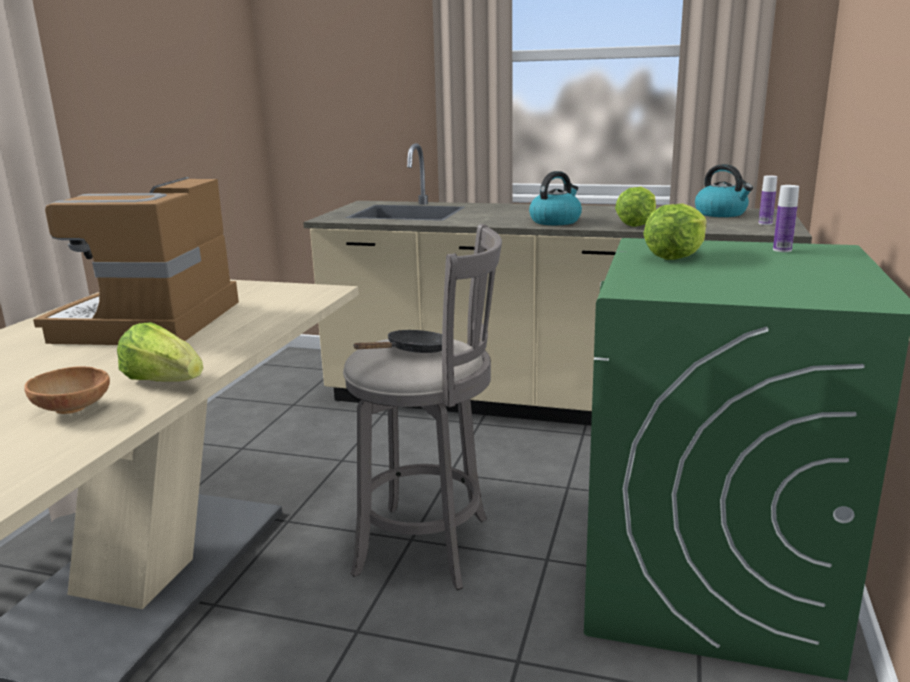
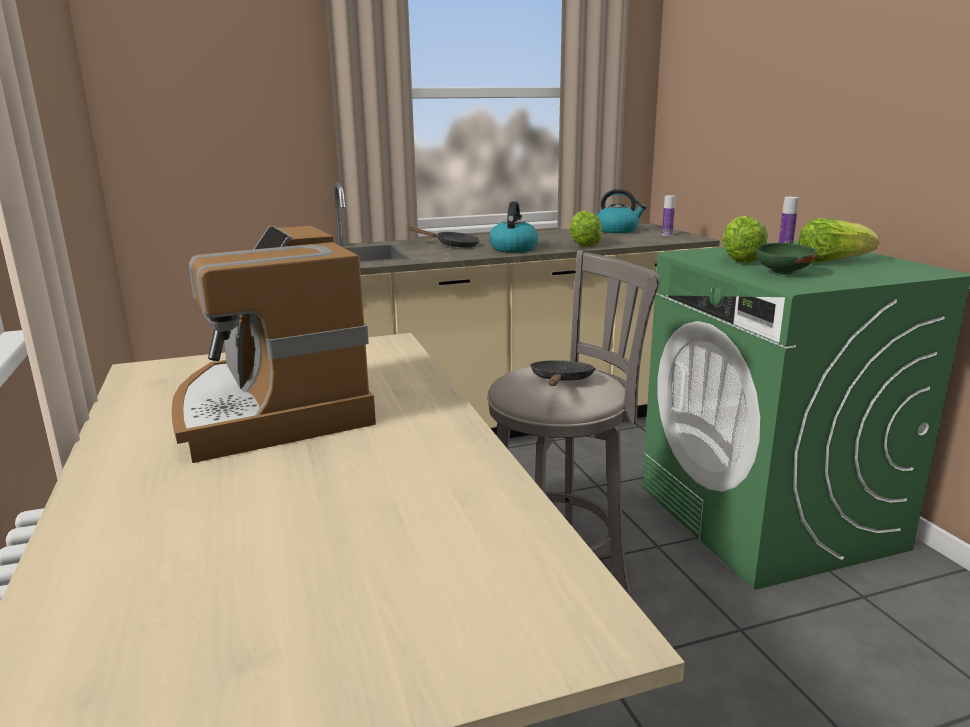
camera: 35 degrees left, 0 degrees up
brown bowl [24,366,110,414] -> none
lettuce [117,322,204,382] -> lettuce moved to [798,218,879,263]
none -> black frying pan [408,227,479,248]
none -> green bowl [756,243,816,275]

